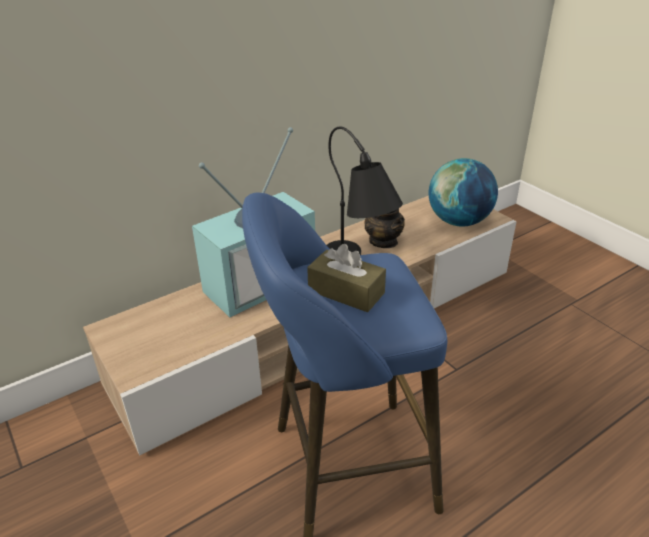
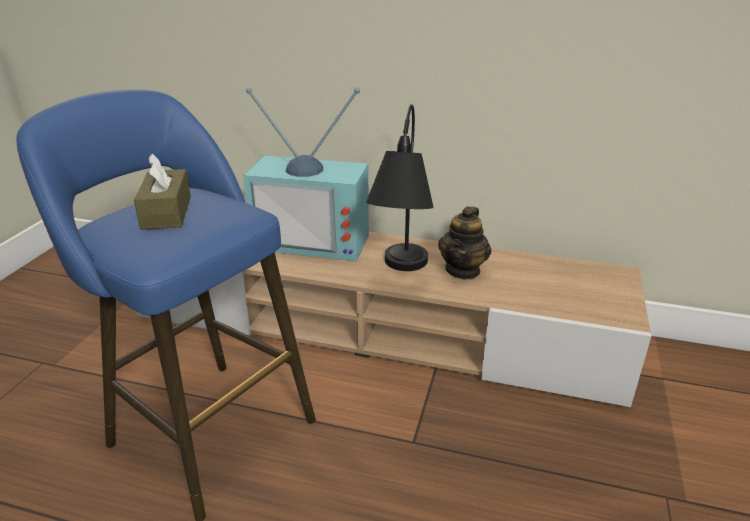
camera: 50 degrees right, 5 degrees down
globe [429,158,498,226] -> none

